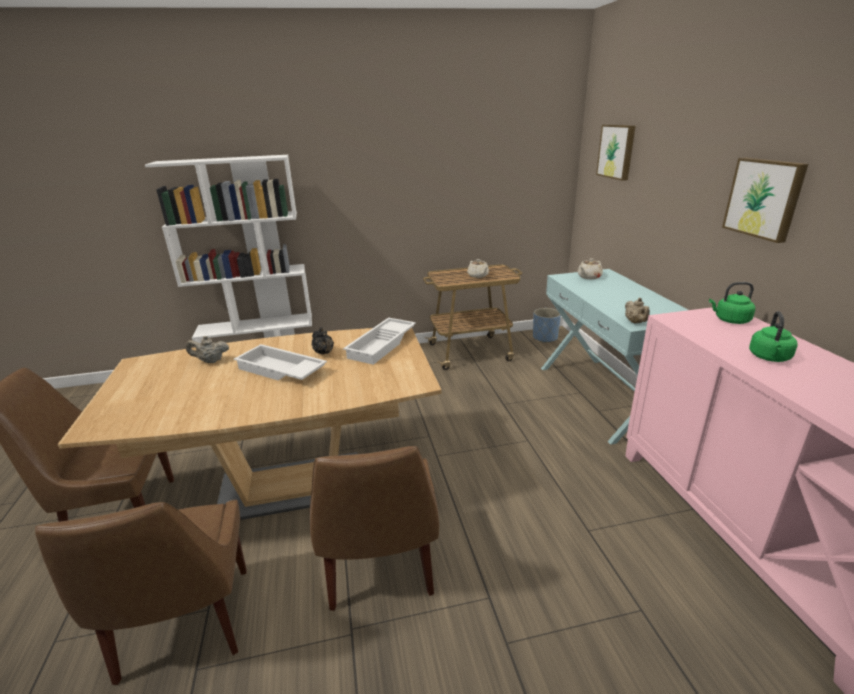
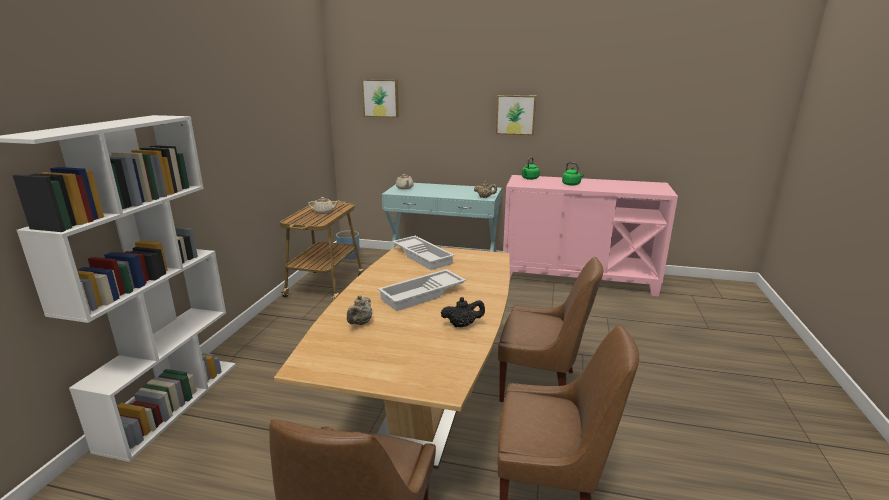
camera: 65 degrees left, 5 degrees down
black teapot [312,327,334,355] -> black teapot moved to [441,297,485,327]

